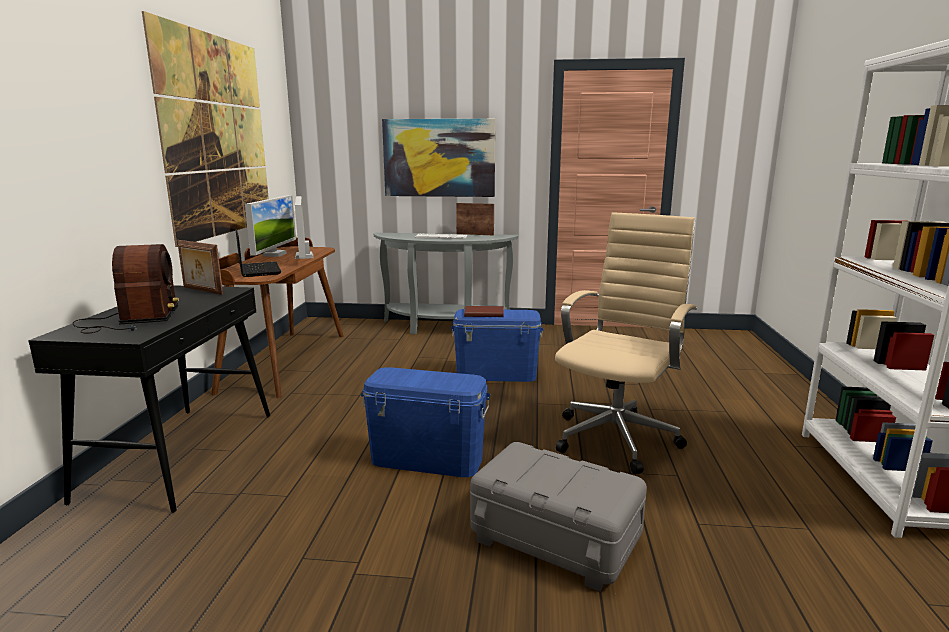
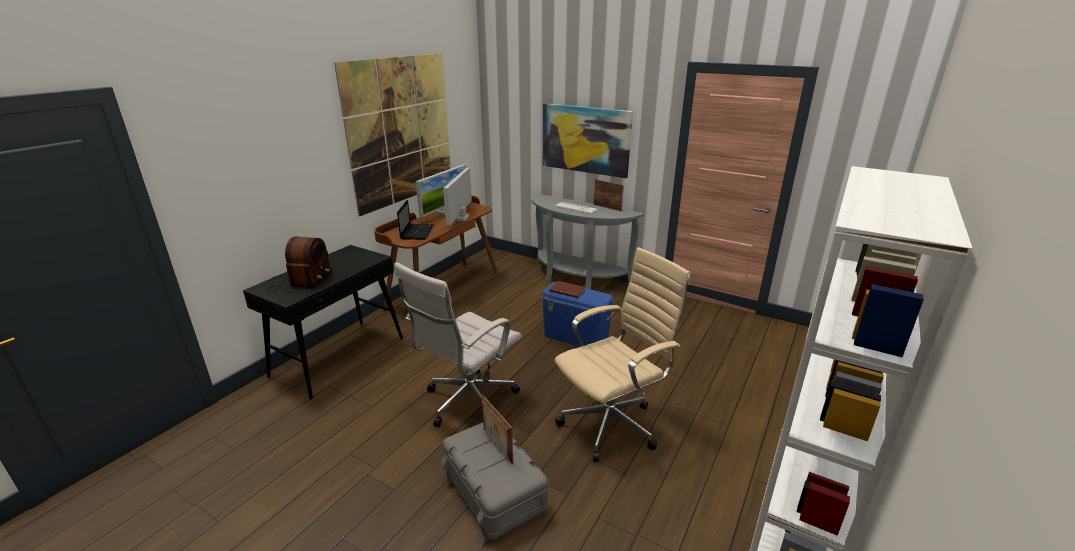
camera: 25 degrees right, 10 degrees up
picture frame [177,240,223,295] -> picture frame moved to [482,395,513,464]
blue storage box [361,367,490,477] -> white office chair [394,262,521,427]

